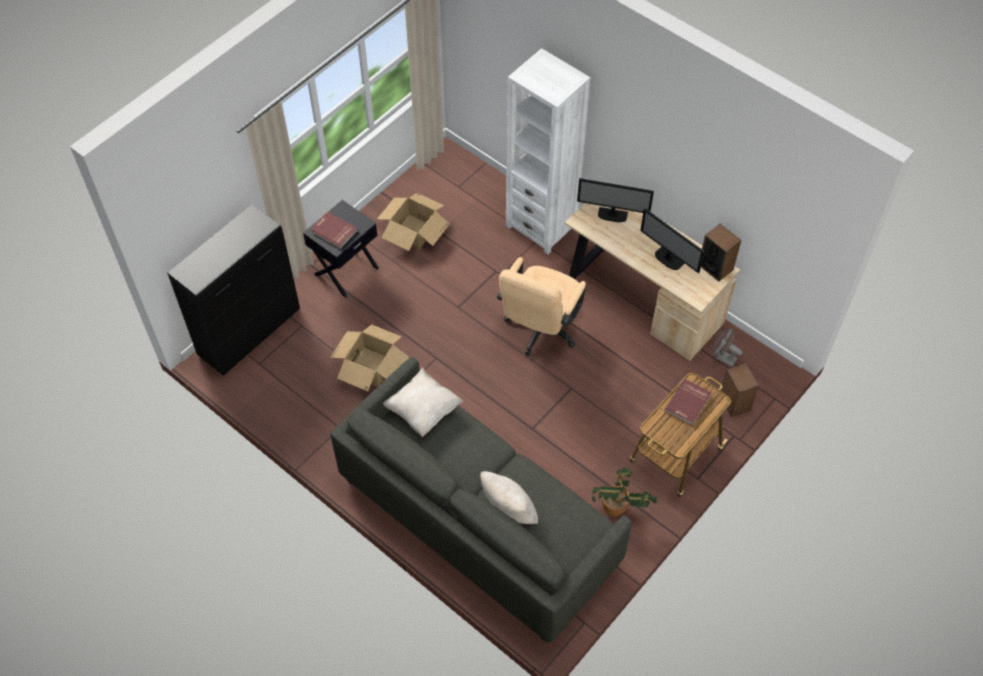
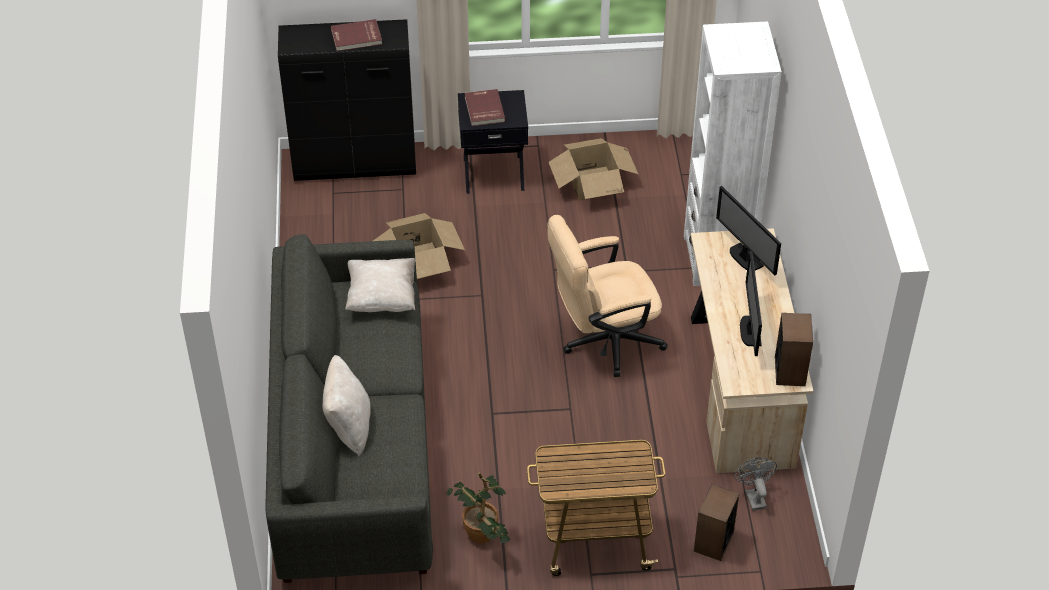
camera: 45 degrees right, 10 degrees down
red book [664,379,712,426] -> red book moved to [331,19,382,51]

